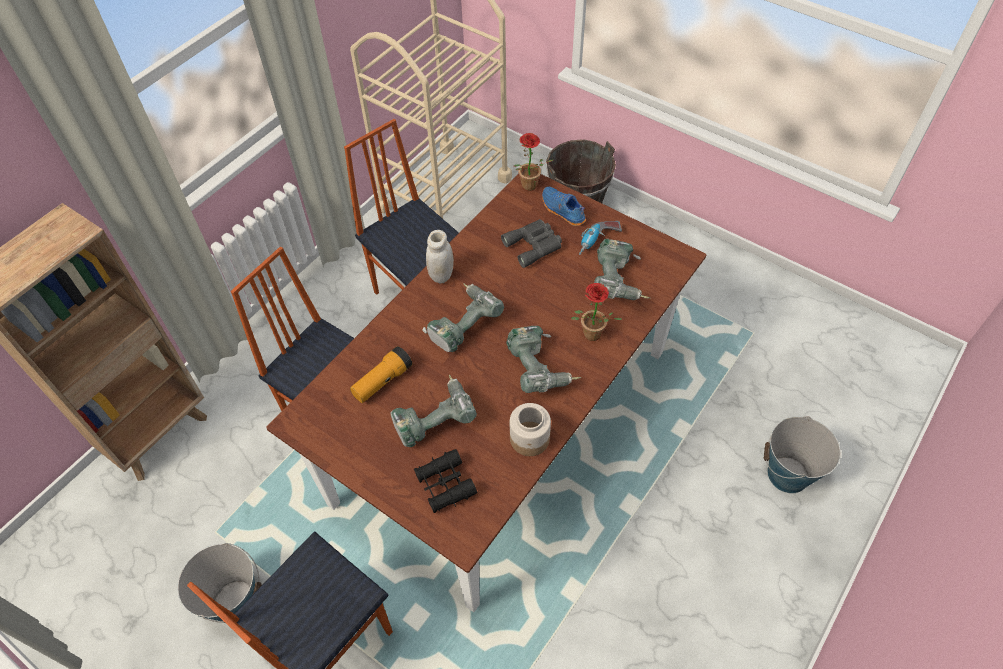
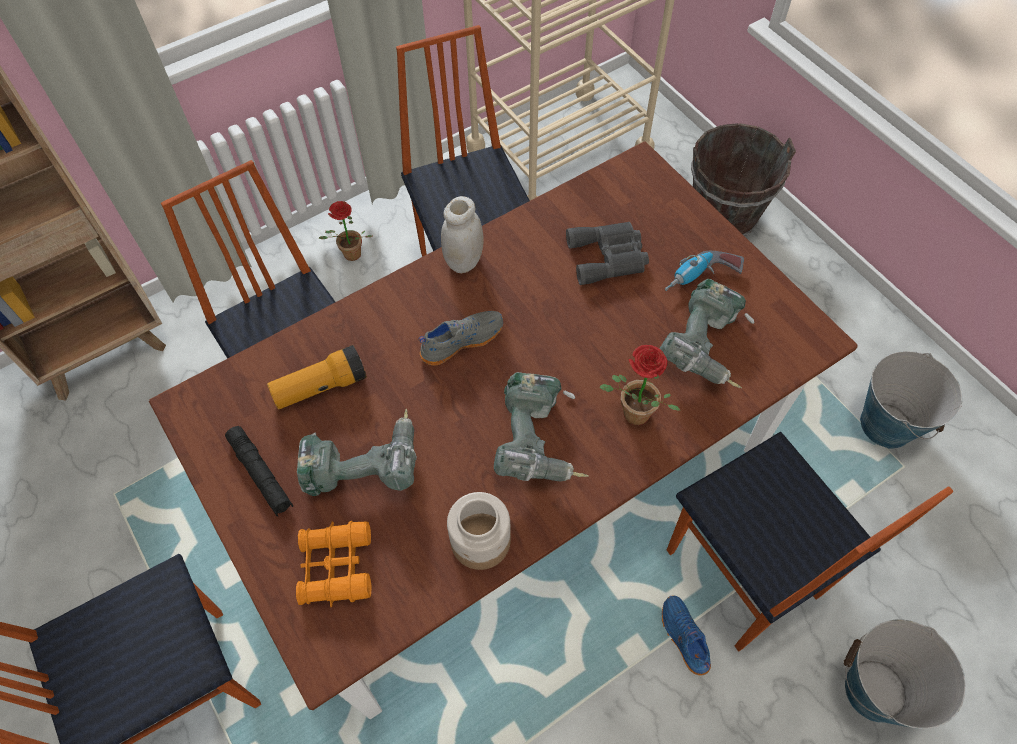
camera: 20 degrees right, 5 degrees up
bucket [178,543,261,623] -> bucket moved to [860,351,962,449]
black binoculars [414,449,477,513] -> orange binoculars [296,521,371,607]
power drill [422,283,504,352] -> grey shoe [418,311,503,366]
potted plant [514,133,553,191] -> potted plant moved to [319,201,373,261]
blue shoe [542,187,586,226] -> blue shoe moved to [662,595,711,676]
none -> black flashlight [225,426,293,517]
none -> chair [667,432,953,652]

